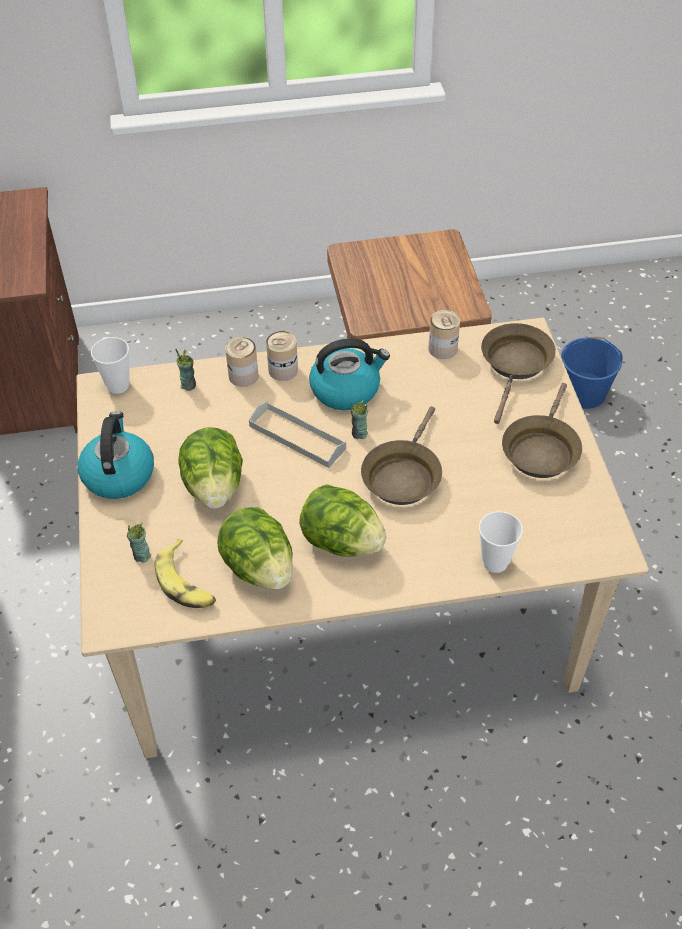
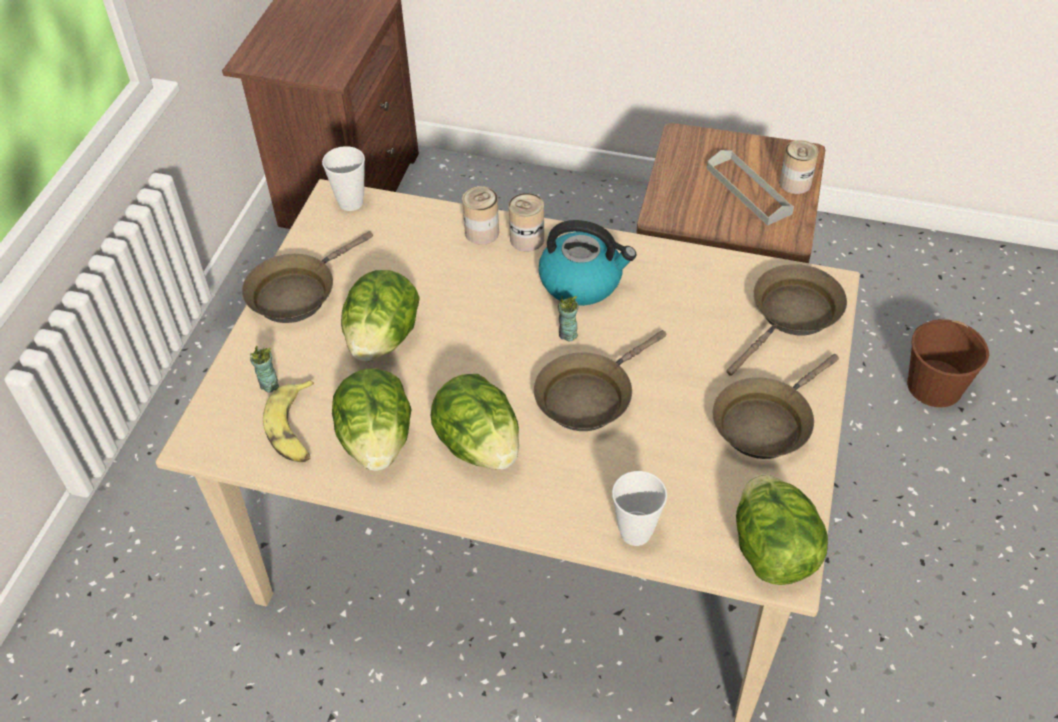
camera: 25 degrees right, 0 degrees up
kettle [78,411,154,499] -> brown frying pan [242,231,373,323]
cup [175,349,196,391] -> none
grey tray [249,402,346,468] -> grey tray moved to [707,150,794,226]
can [428,310,460,359] -> can moved to [779,140,819,194]
blue bucket [561,336,623,409] -> brown bucket [907,319,989,407]
none -> lettuce [736,474,828,585]

